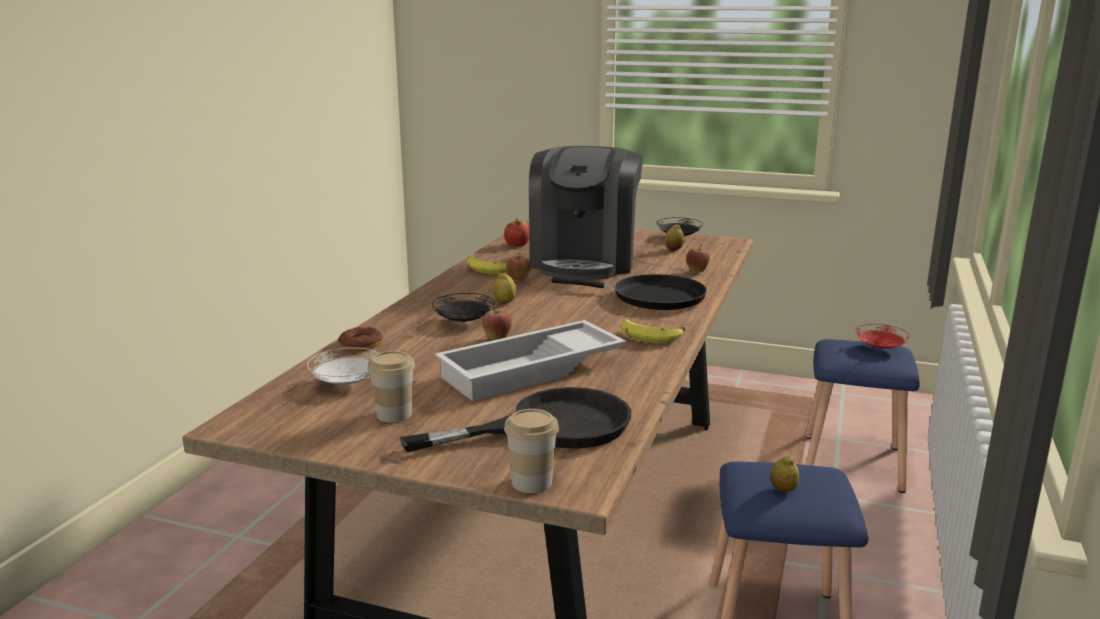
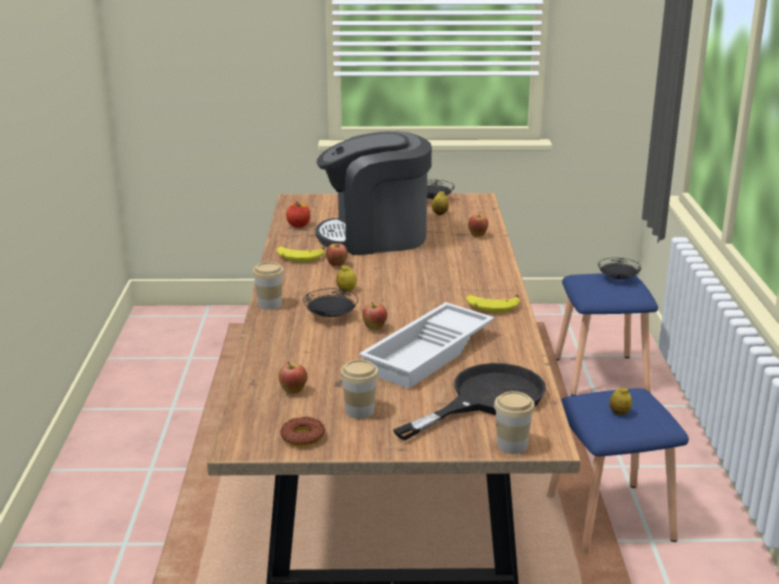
camera: 20 degrees left, 5 degrees up
white plate [307,348,378,385] -> apple [279,361,307,394]
donut [338,327,383,351] -> donut moved to [280,416,325,447]
coffee machine [529,146,643,280] -> coffee machine turned 90 degrees clockwise [315,131,432,255]
black frying pan [551,274,707,310] -> none
red plate [855,324,910,349] -> black plate [598,258,641,279]
none -> cup [252,262,284,310]

